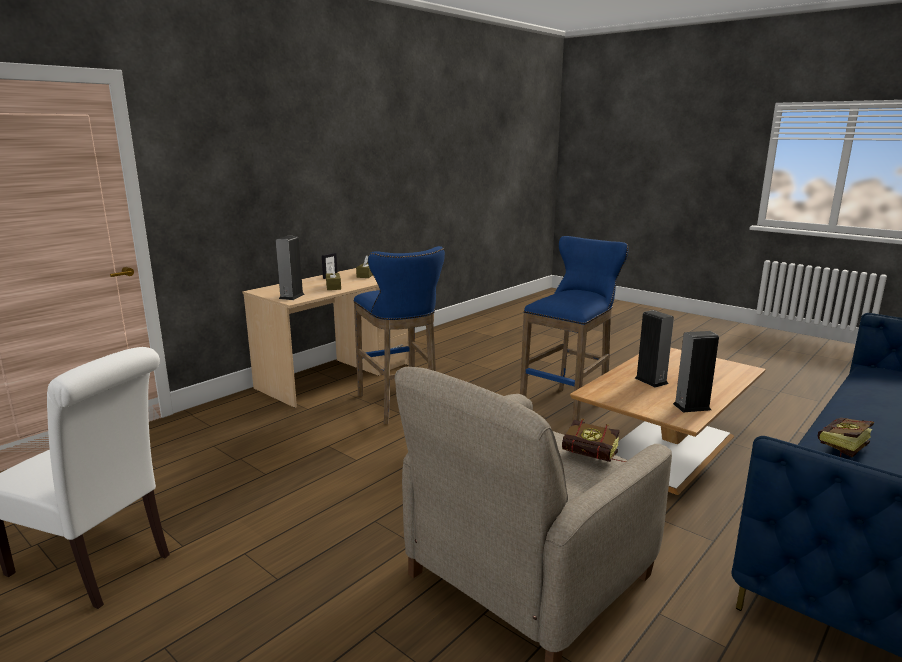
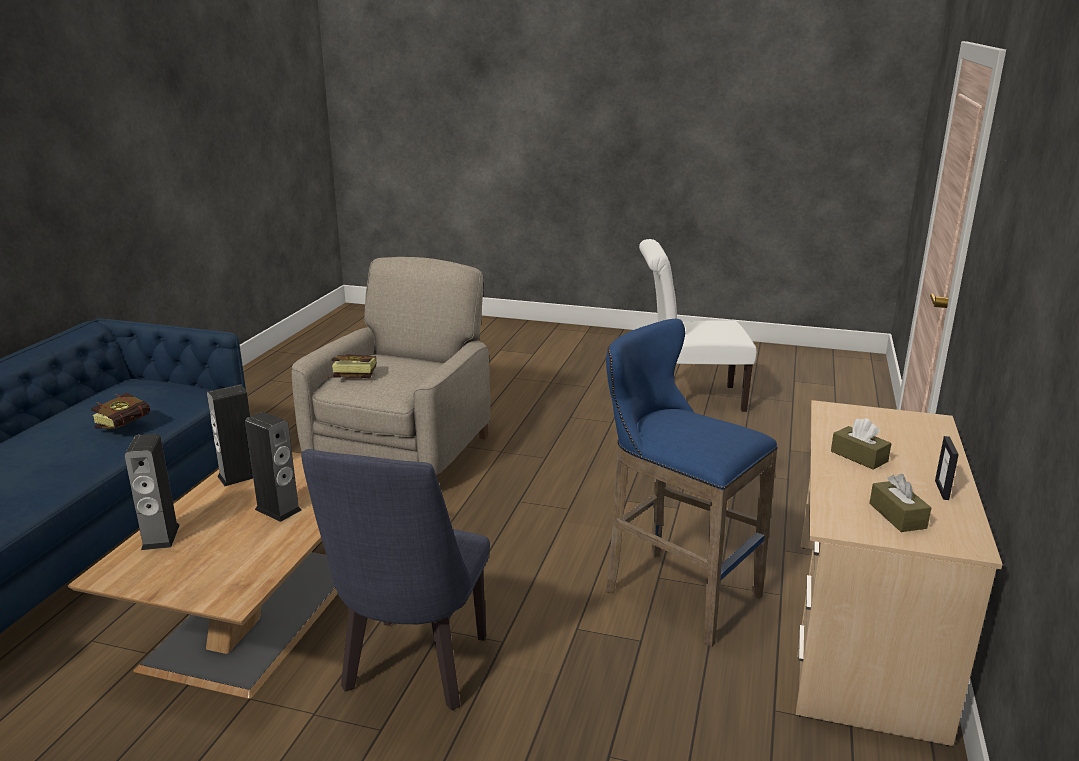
camera: 155 degrees right, 5 degrees up
speaker [276,236,304,300] -> speaker moved to [124,434,180,550]
blue stool [520,236,629,422] -> blue chair [301,449,490,710]

